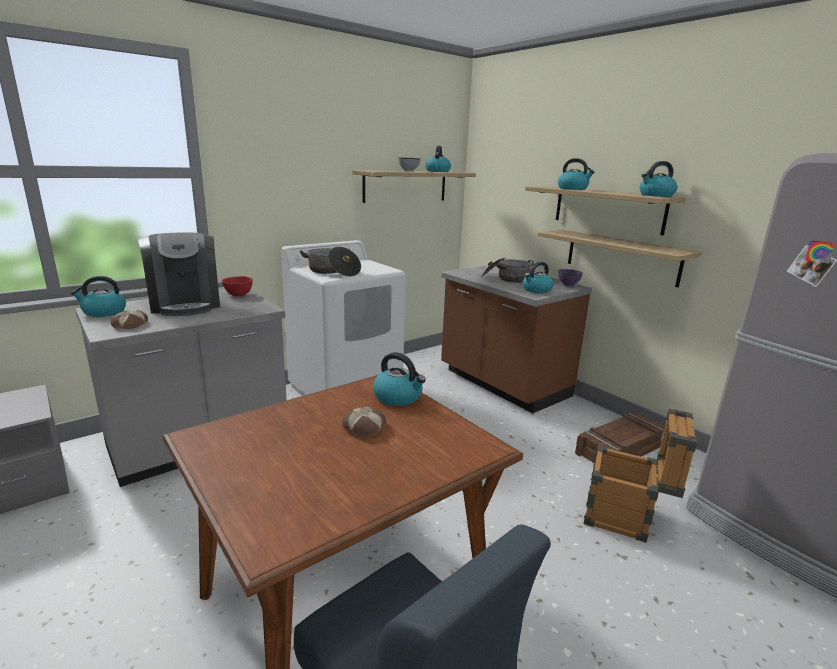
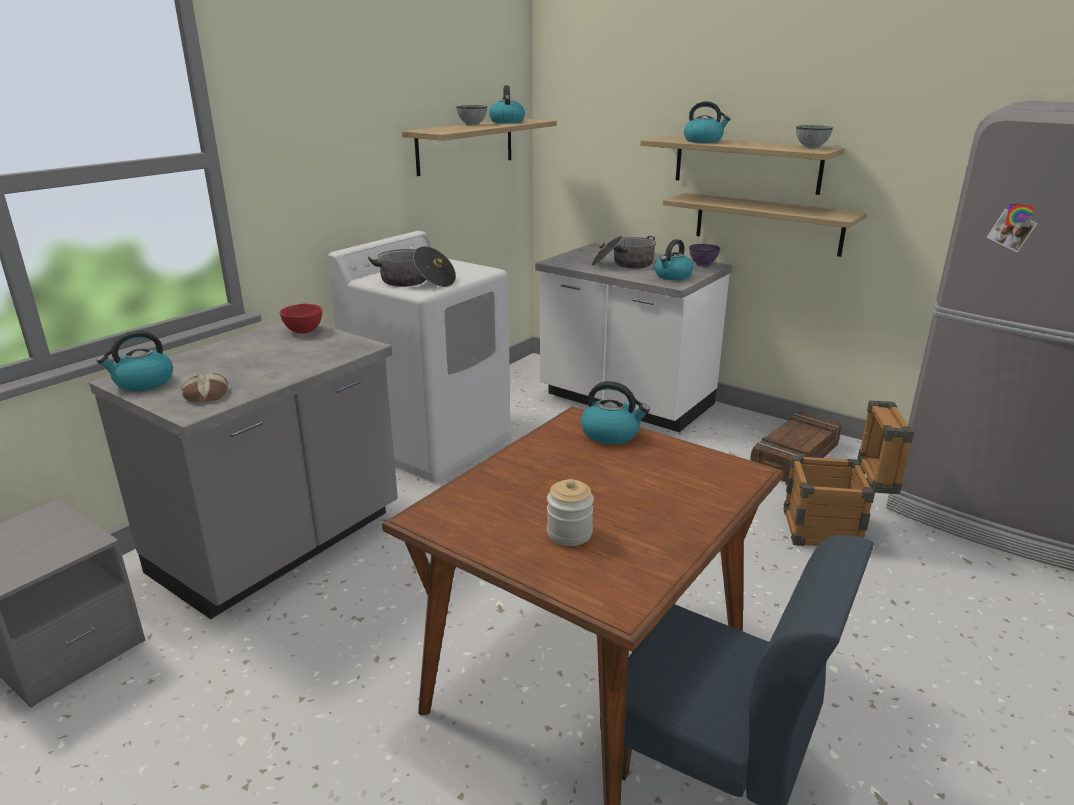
camera: 15 degrees left, 5 degrees up
coffee machine [138,232,220,316] -> none
bread [342,406,387,437] -> none
brown counter [441,265,592,413] -> white counter [535,243,732,432]
kettle [640,161,678,197] -> grey bowl [796,125,833,149]
none -> jar [547,479,594,546]

